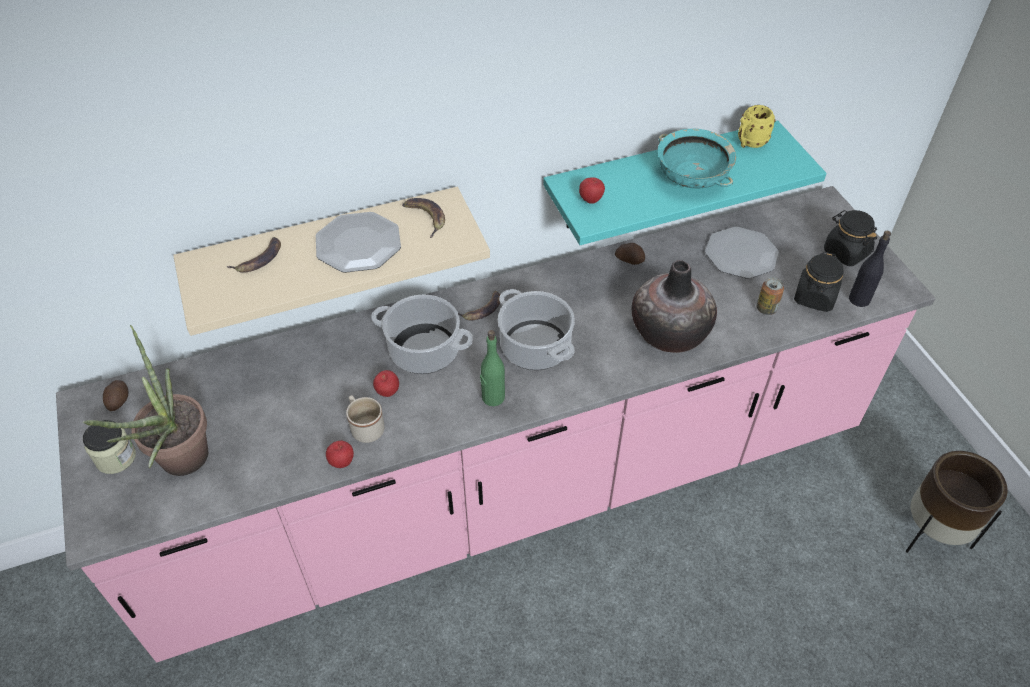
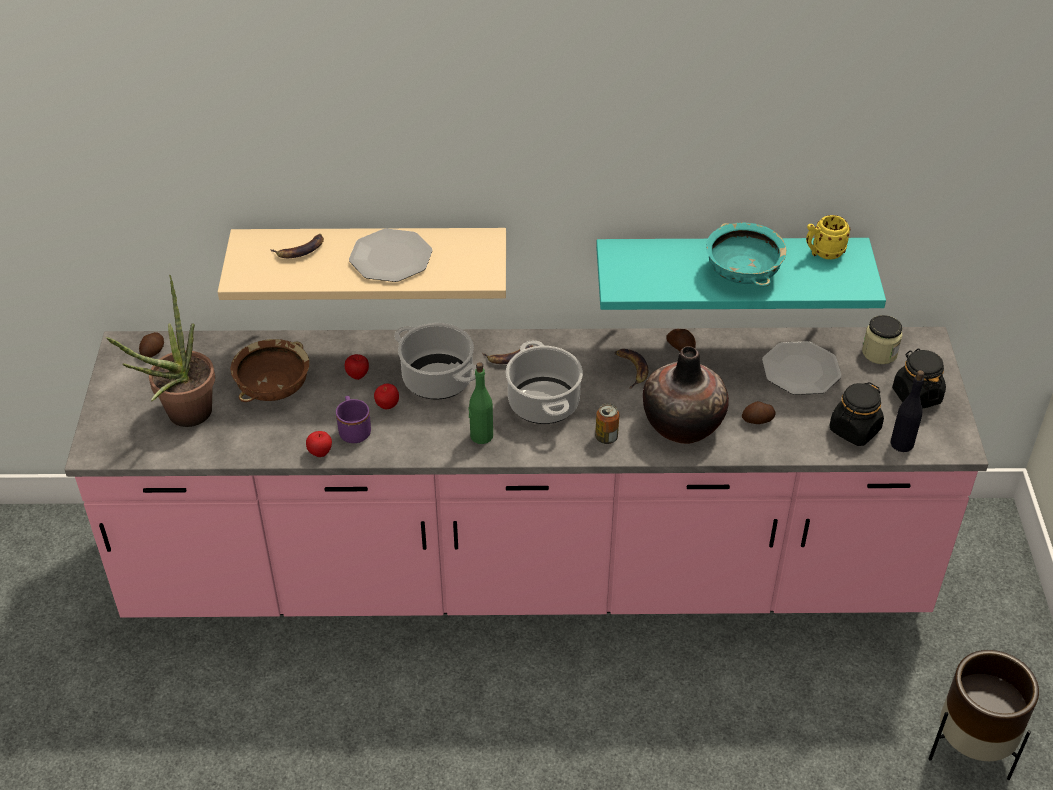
camera: 20 degrees right, 5 degrees down
jar [83,420,136,474] -> jar moved to [862,315,903,364]
beige mug [346,395,384,443] -> purple mug [336,396,371,443]
banana [402,198,445,238] -> banana moved to [614,349,648,389]
apple [579,177,605,204] -> apple moved to [345,354,369,380]
can [757,277,784,315] -> can moved to [595,403,619,444]
none -> brown bowl [231,339,310,402]
none -> potato [742,401,776,424]

